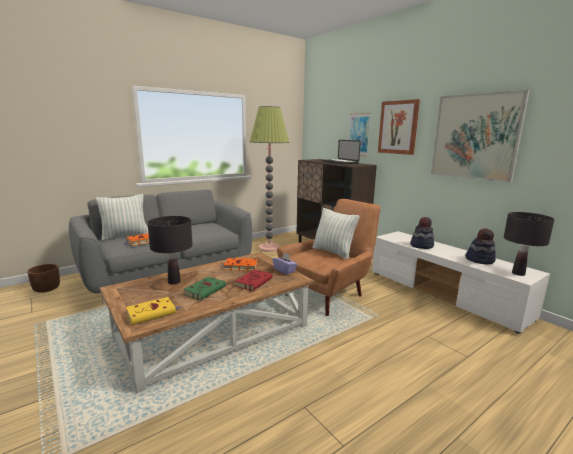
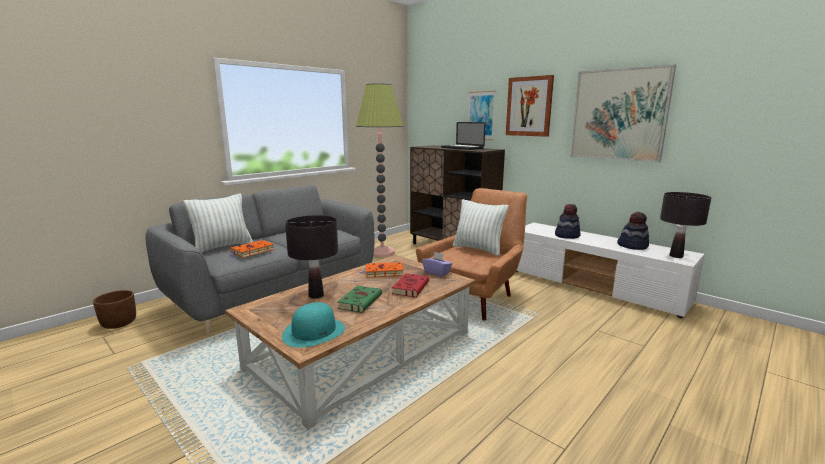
camera: 10 degrees left, 0 degrees up
yellow book [126,297,181,325] -> turquoise hat [282,302,345,348]

